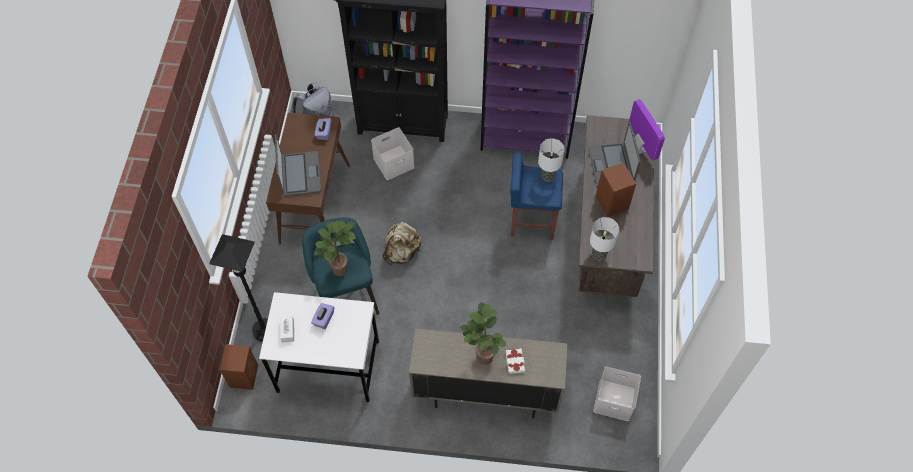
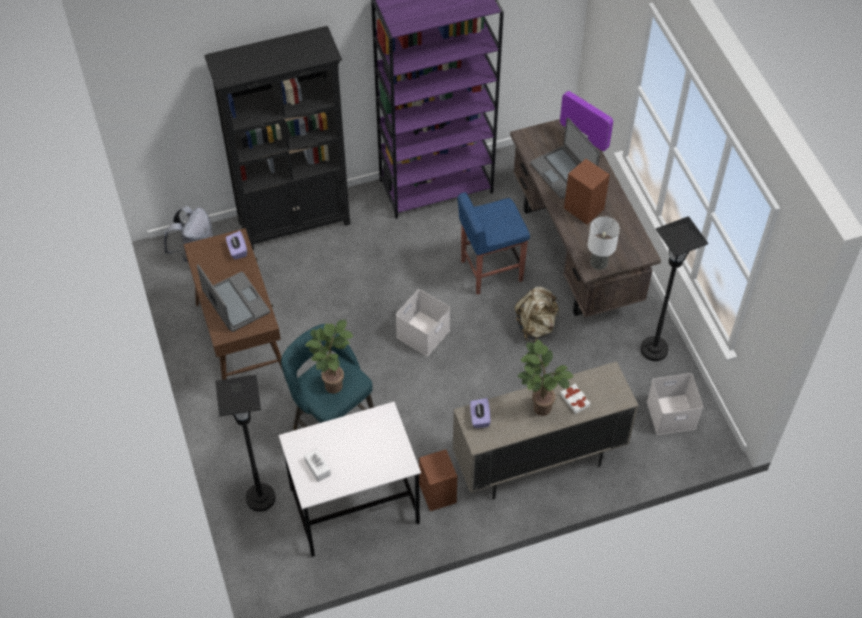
camera: 25 degrees left, 5 degrees down
brown speaker [220,344,258,390] -> brown speaker moved to [419,449,457,511]
purple tissue box [311,303,334,329] -> purple tissue box moved to [470,398,490,428]
white storage box [371,127,415,180] -> white storage box moved to [396,289,450,356]
beige backpack [382,222,422,265] -> beige backpack moved to [515,287,559,342]
table lamp [538,138,565,181] -> none
none -> black floor lamp [641,216,708,361]

